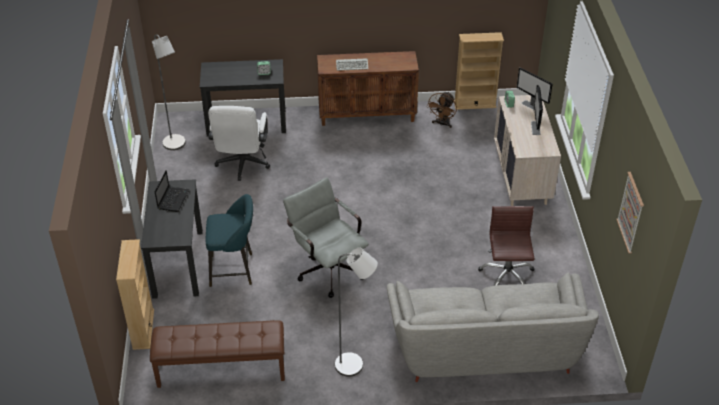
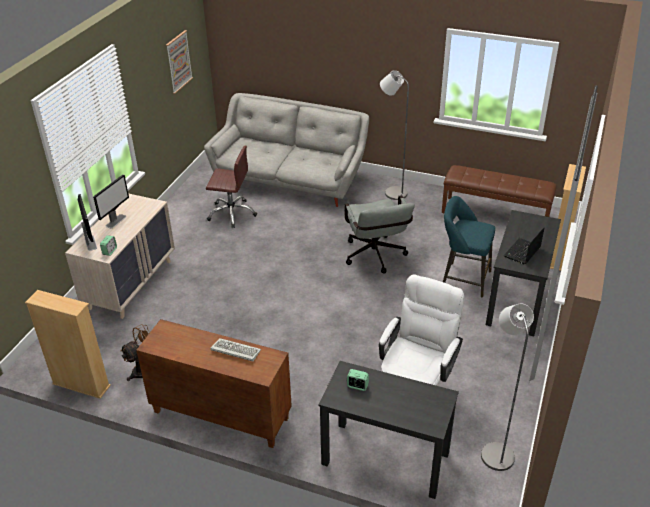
camera: 155 degrees left, 5 degrees down
brown office chair [478,206,535,286] -> brown office chair turned 105 degrees counterclockwise [206,145,257,228]

